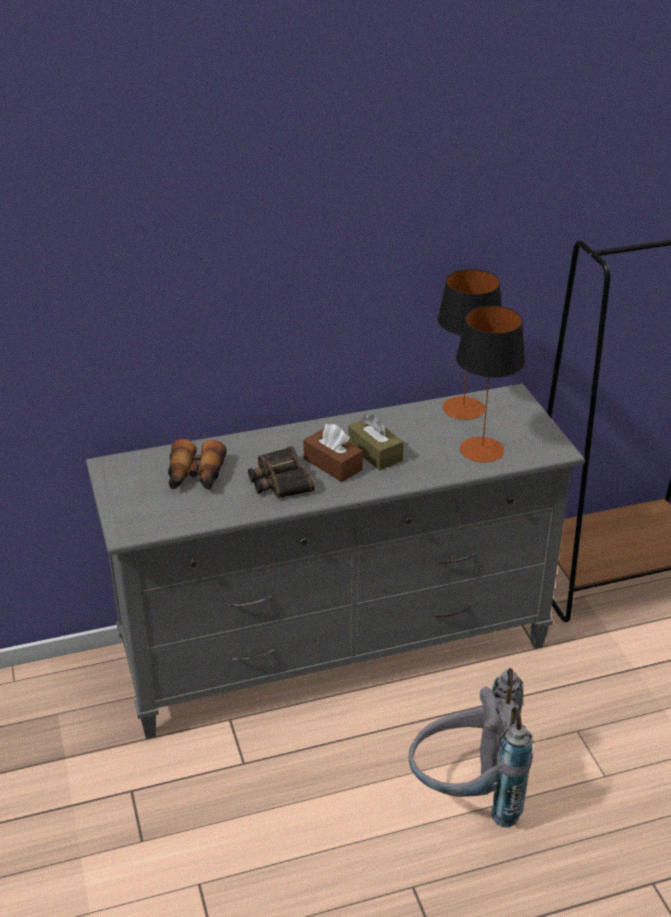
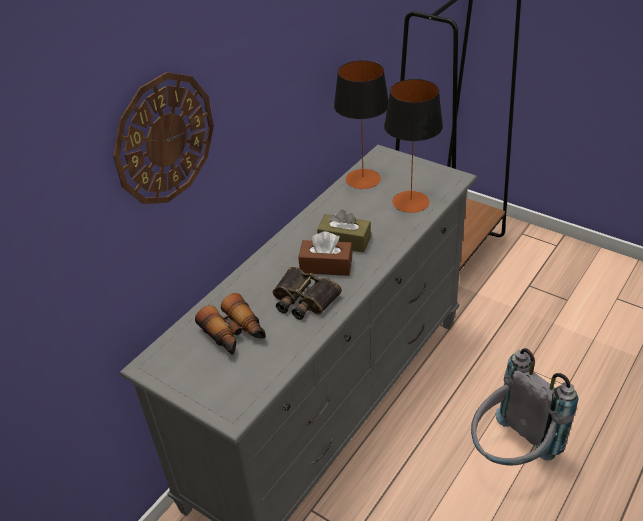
camera: 35 degrees left, 5 degrees up
none -> wall clock [113,72,214,204]

